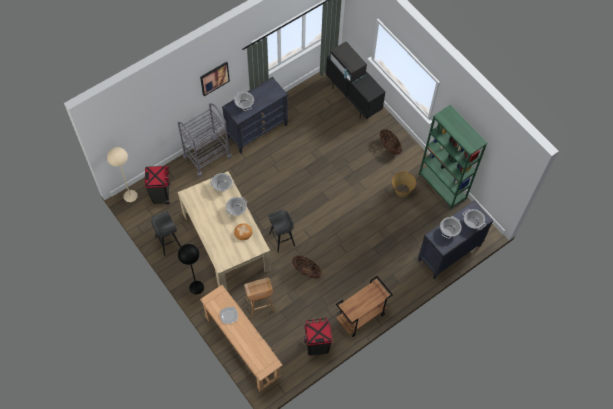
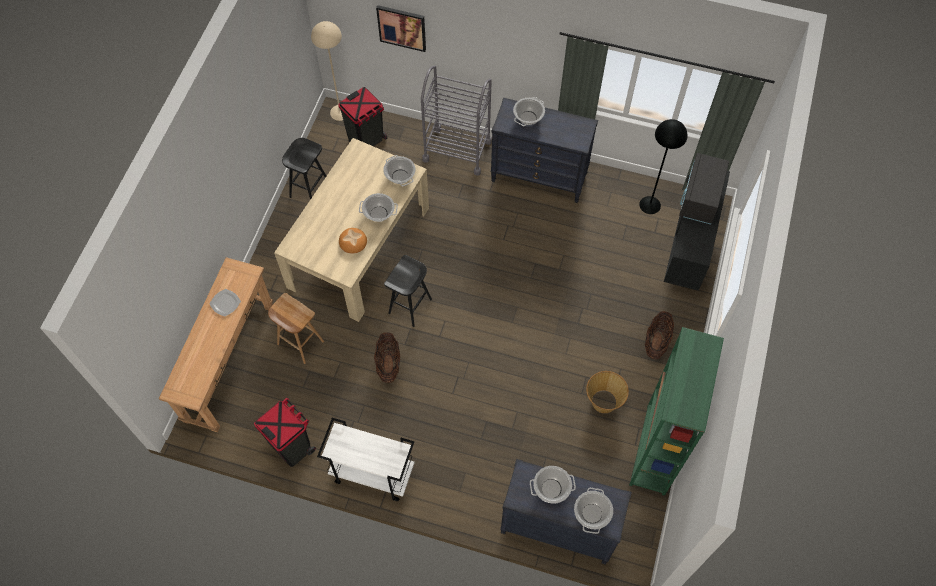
camera: 55 degrees right, 0 degrees up
black floor lamp [178,244,204,295] -> black floor lamp moved to [639,119,688,214]
picture [200,62,230,96] -> picture moved to [376,5,426,52]
brown cart [336,276,393,337] -> white cart [317,418,414,501]

